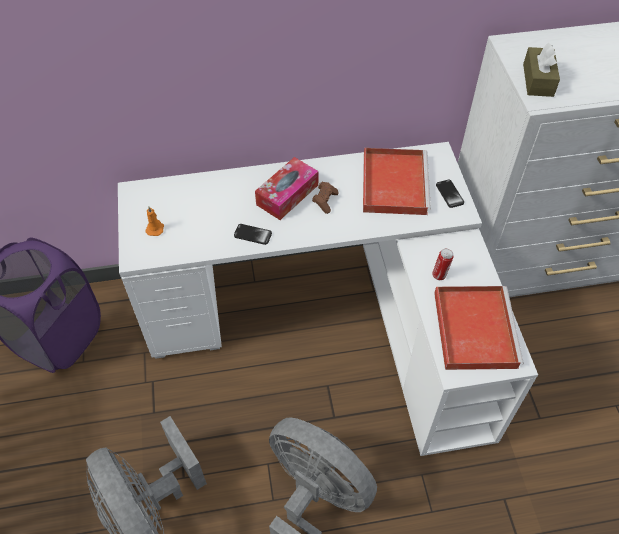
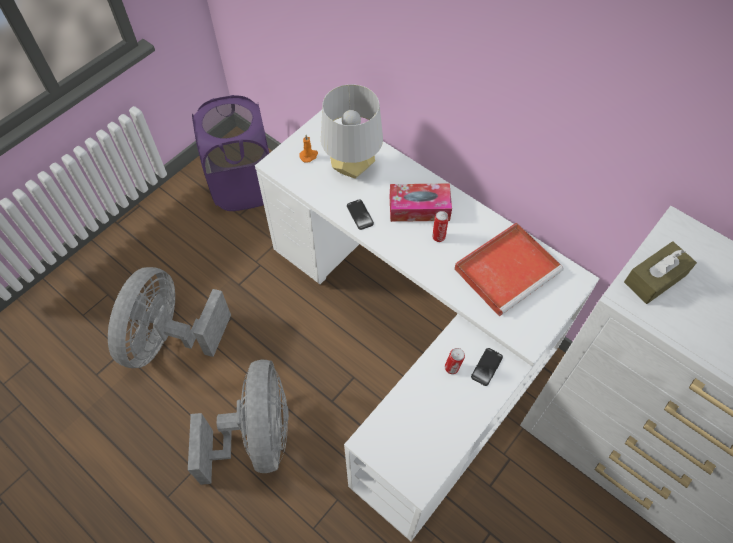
camera: 50 degrees right, 5 degrees up
brown game controller [312,182,339,214] -> can [432,211,449,242]
red tray [434,286,524,370] -> none
phone [436,180,464,208] -> phone moved to [471,348,503,386]
none -> grey table lamp [321,84,383,179]

